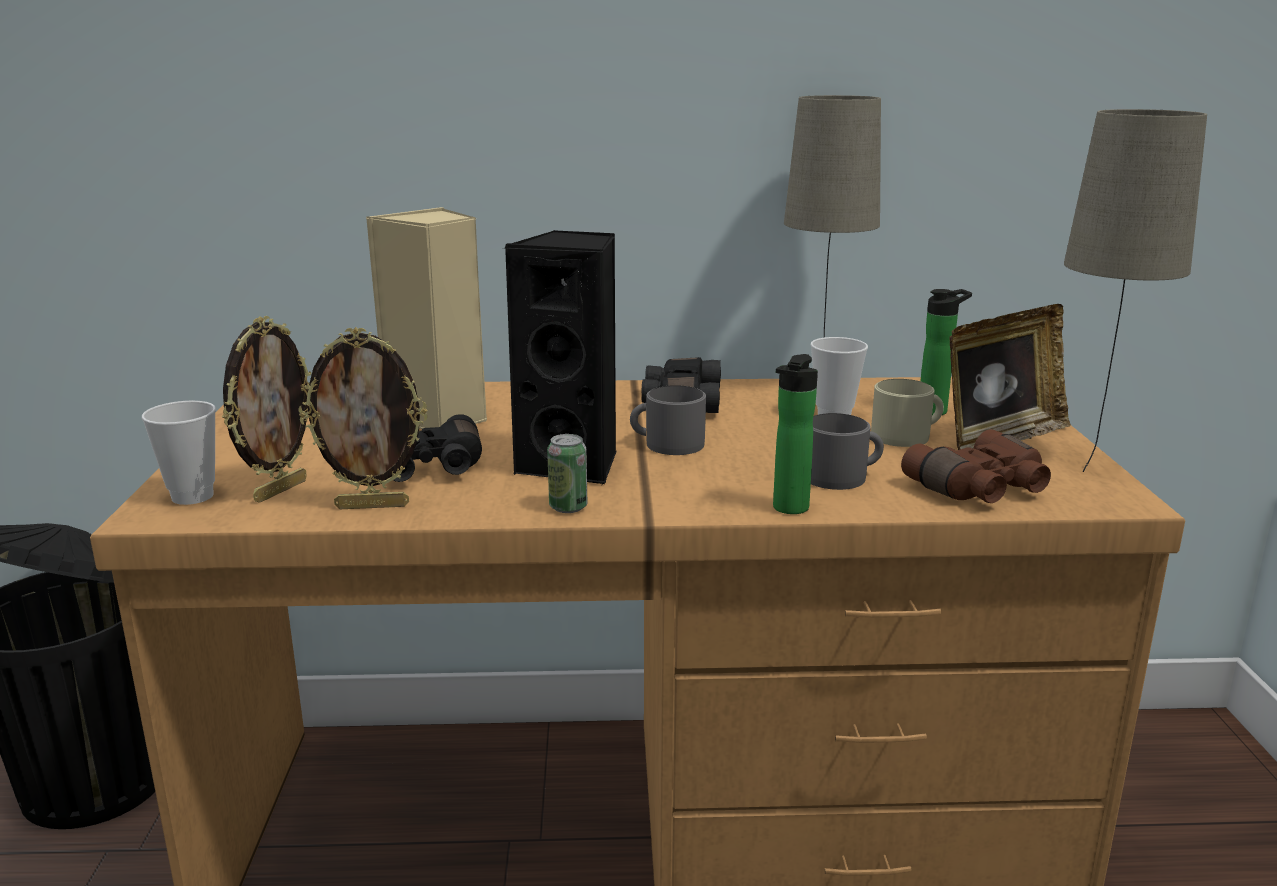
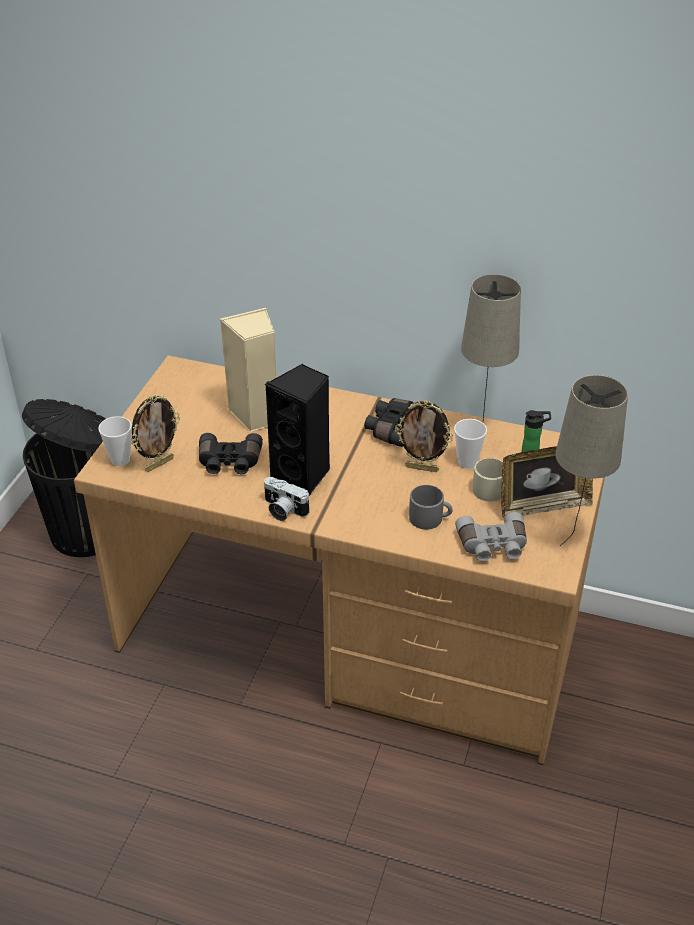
camera: 20 degrees right, 20 degrees up
picture frame [298,327,427,509] -> picture frame moved to [395,400,453,472]
can [547,434,587,513] -> camera [264,477,309,521]
grey mug [630,385,706,455] -> none
bottle [773,354,818,514] -> none
brown binoculars [901,429,1051,503] -> grey binoculars [455,512,527,562]

